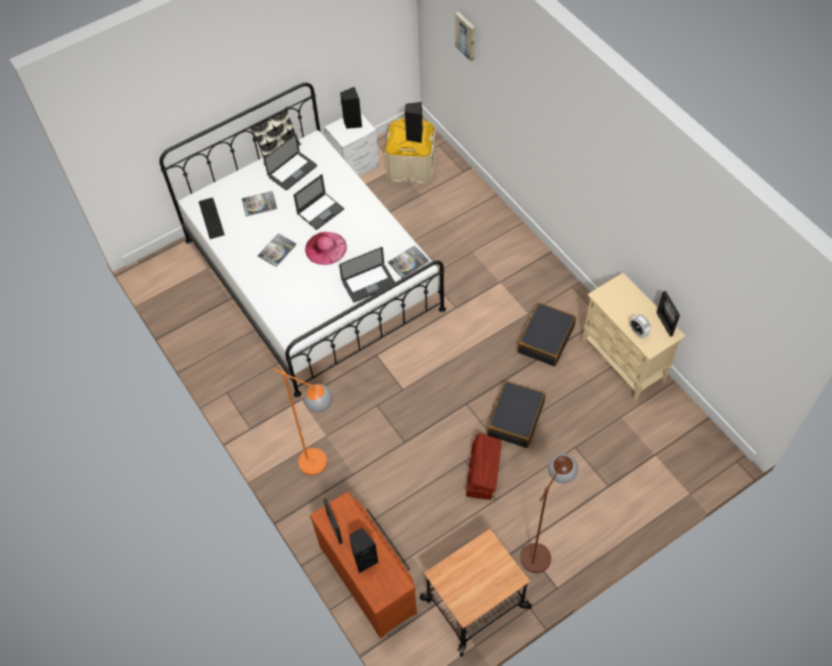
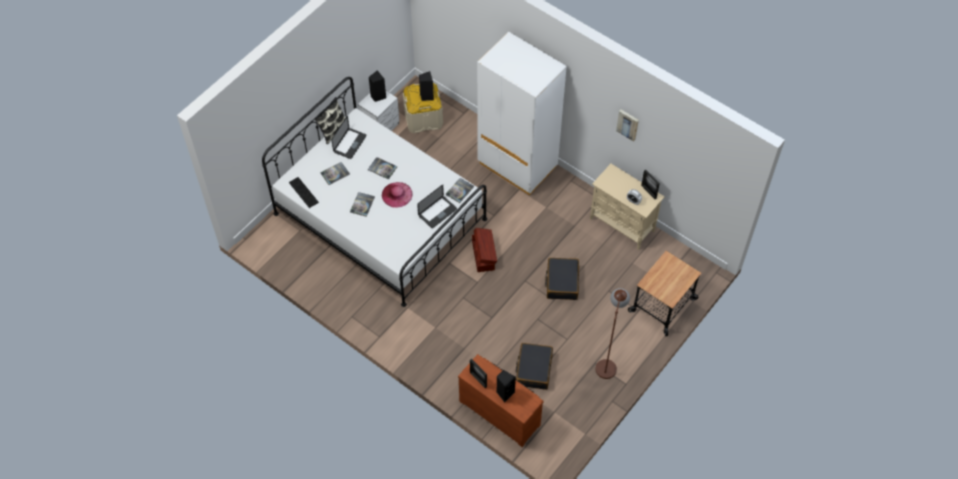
camera: 20 degrees left, 0 degrees up
orange floor lamp [273,368,333,475] -> none
laptop [294,174,344,230] -> book [368,157,397,180]
cart [420,529,532,657] -> cart moved to [628,251,702,336]
picture [455,12,475,62] -> picture moved to [616,110,639,142]
brown storage box [466,433,502,500] -> brown storage box moved to [472,228,497,272]
black suitcase [518,303,576,366] -> black suitcase moved to [516,343,553,390]
none -> white wardrobe [477,32,567,195]

